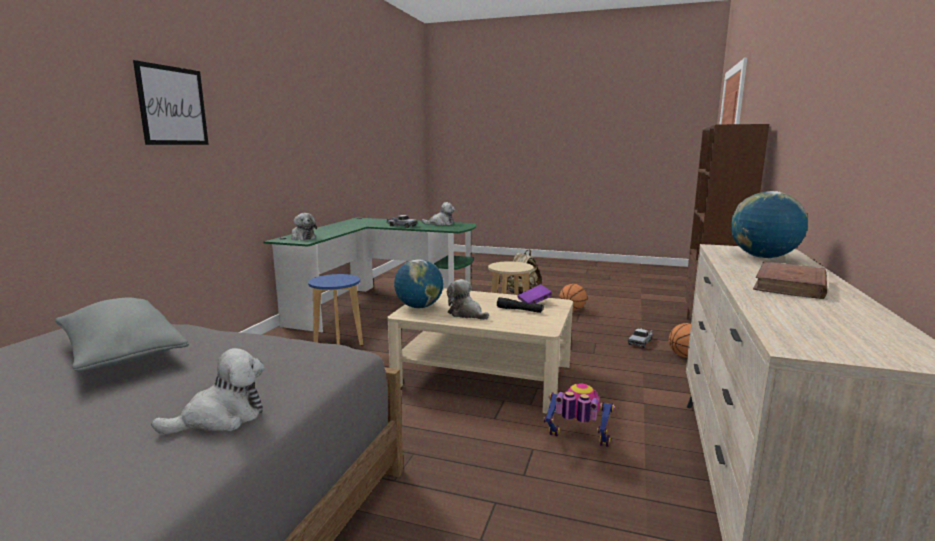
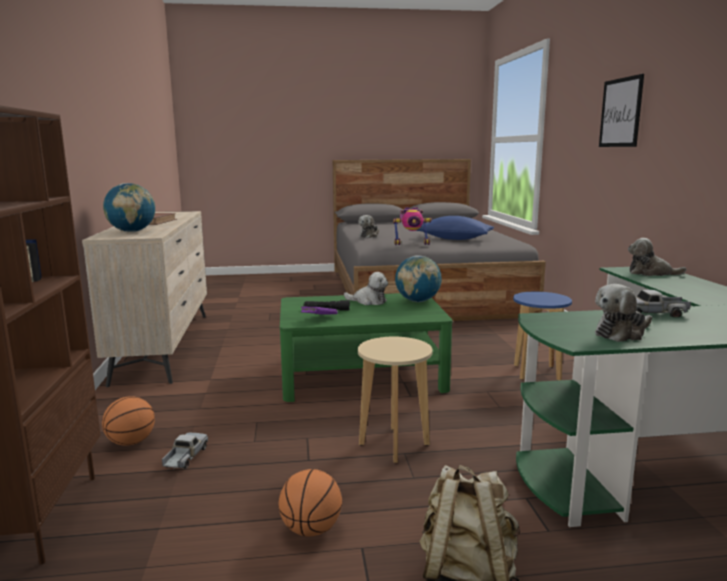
camera: 155 degrees right, 0 degrees up
grey pillow [55,297,189,371] -> blue pillow [416,216,494,240]
beige coffee table [387,288,573,414] -> green coffee table [280,293,453,402]
toy robot [543,384,615,447] -> toy robot moved to [393,207,432,245]

